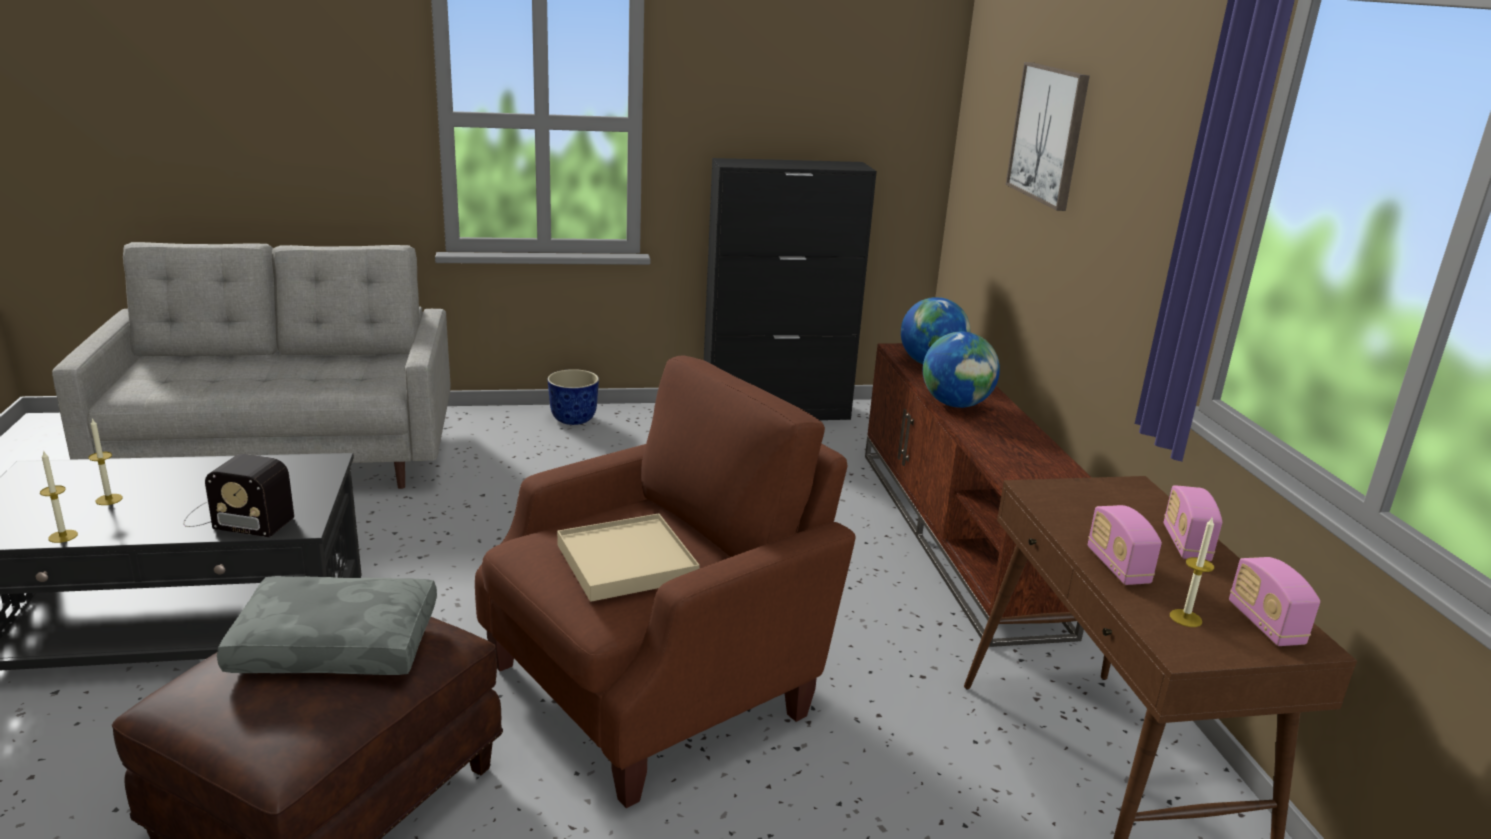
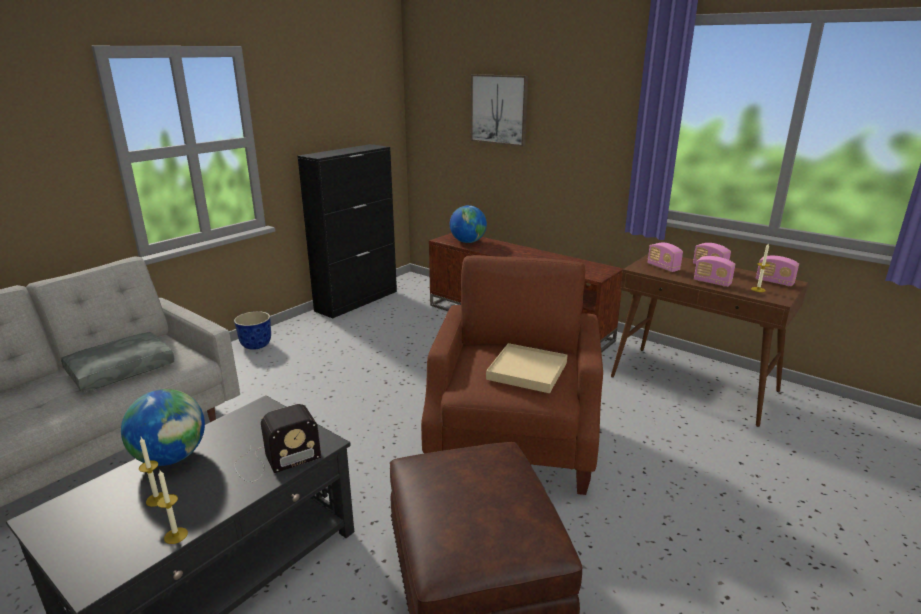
camera: 40 degrees left, 0 degrees up
grey pillow [217,576,437,675] -> grey pillow moved to [61,332,175,392]
globe [923,332,1000,408] -> globe moved to [121,389,205,466]
none -> radio [647,243,683,272]

